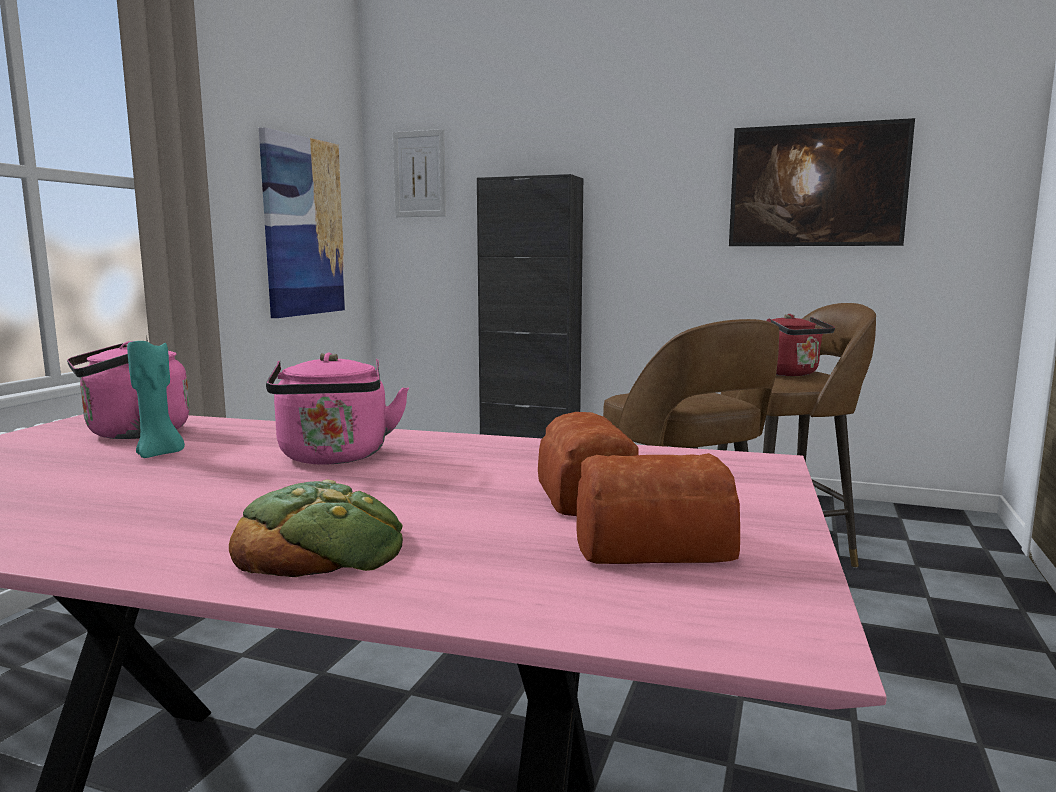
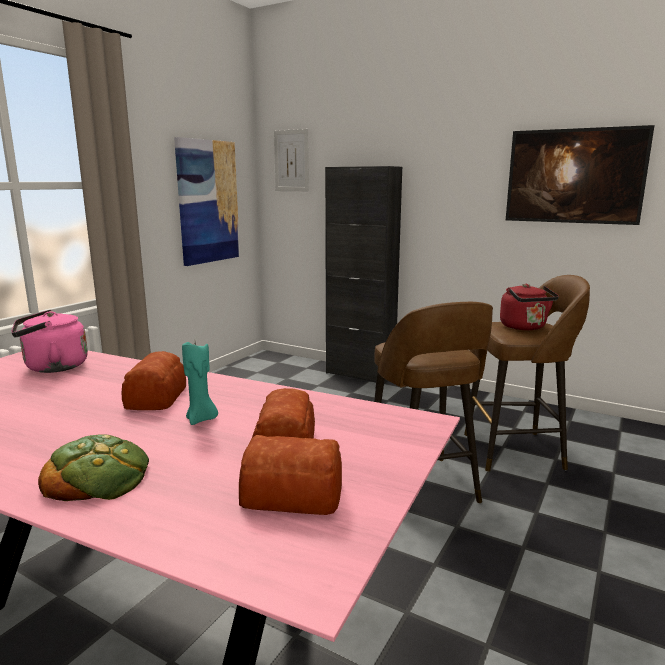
camera: 10 degrees right, 5 degrees up
turquoise candle [127,340,185,458] -> turquoise candle moved to [182,342,218,425]
pink kettle [266,352,409,465] -> bread [122,351,186,410]

